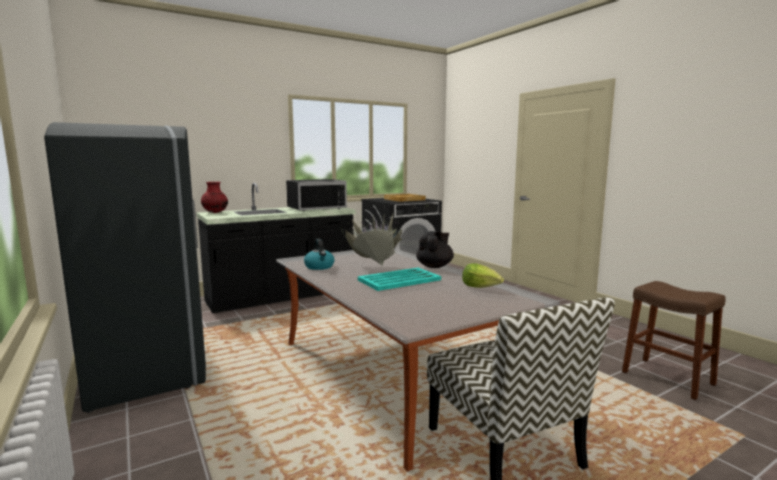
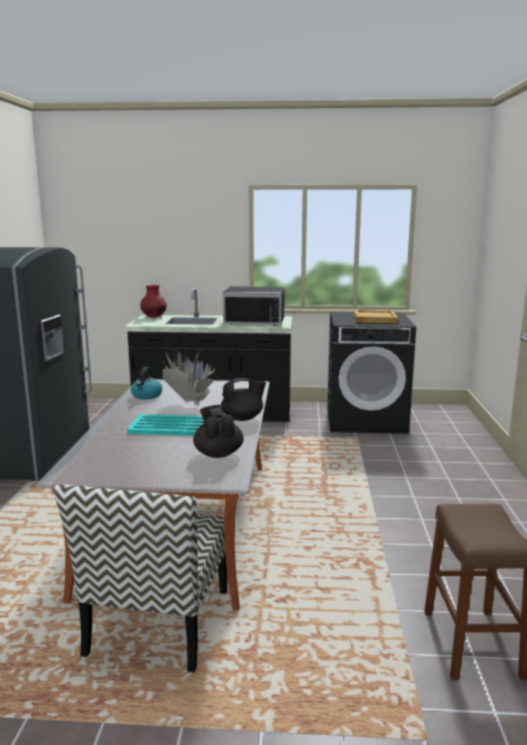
camera: 35 degrees right, 5 degrees up
lettuce [462,263,504,288] -> black teapot [193,405,244,458]

